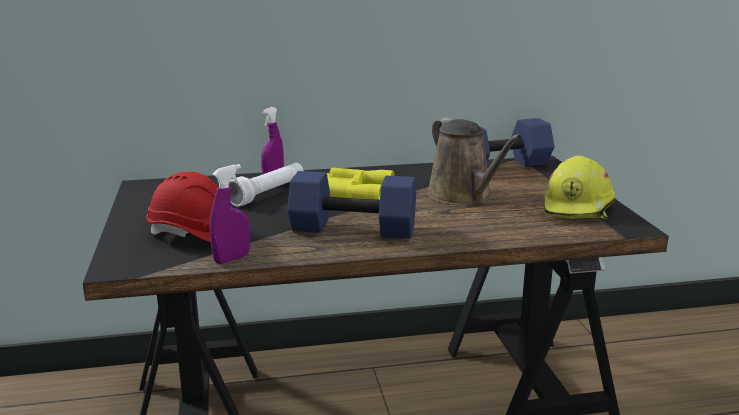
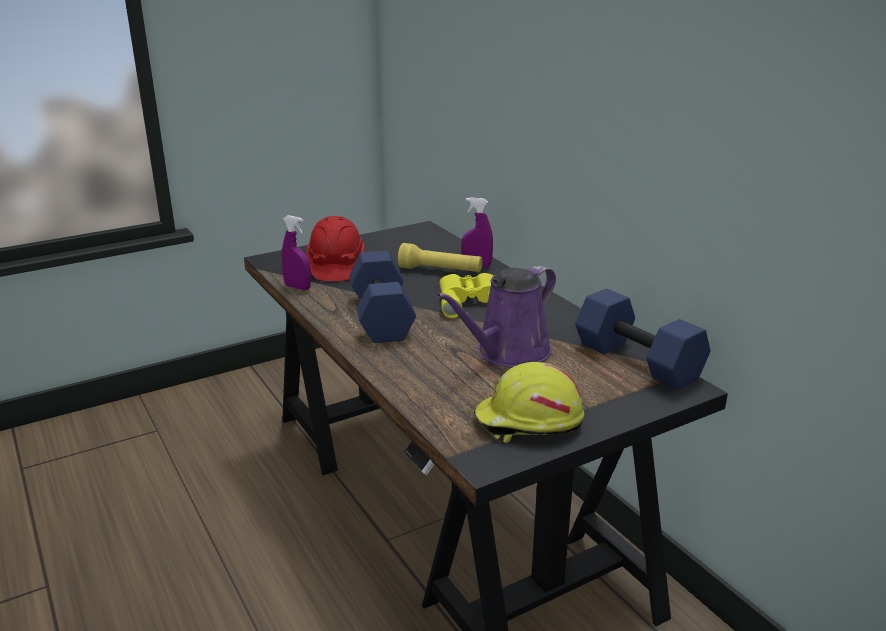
camera: 70 degrees right, 5 degrees up
white flashlight [229,163,304,207] -> yellow flashlight [398,243,482,272]
brown watering can [427,118,522,205] -> purple watering can [436,265,556,367]

